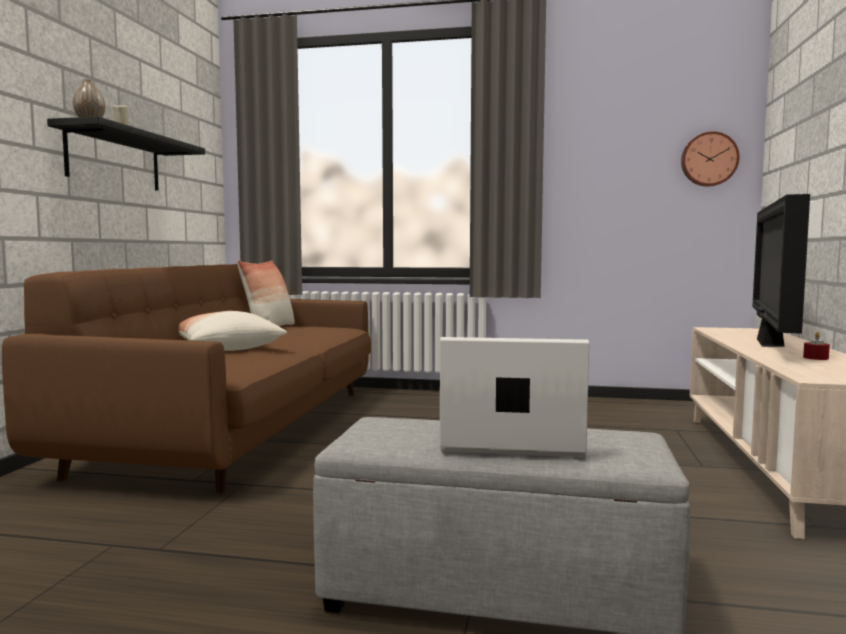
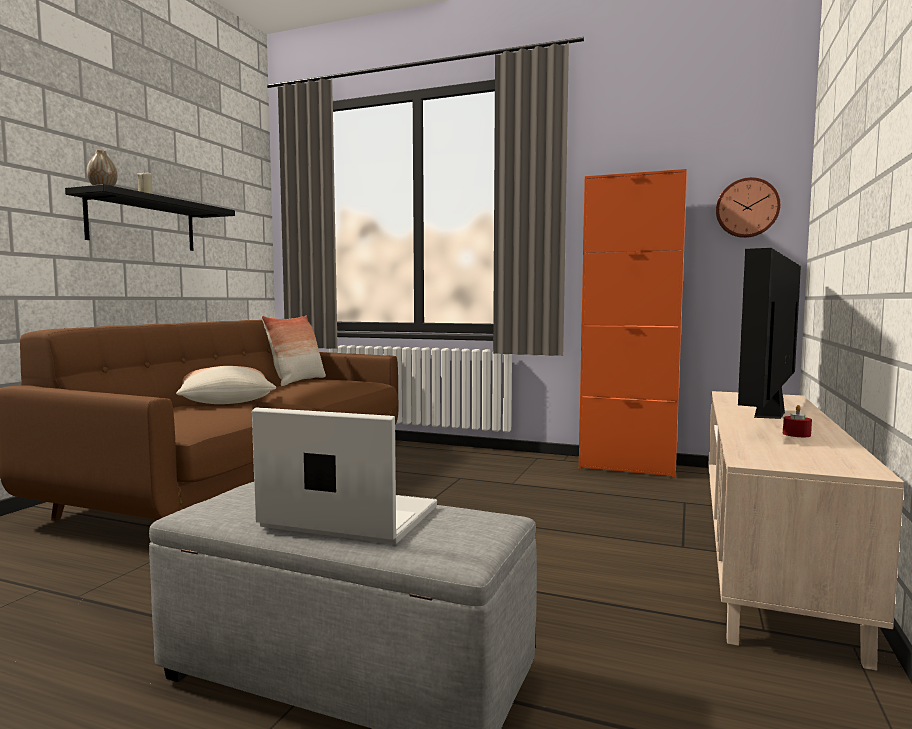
camera: 10 degrees right, 0 degrees up
none -> orange cabinet [579,169,687,478]

